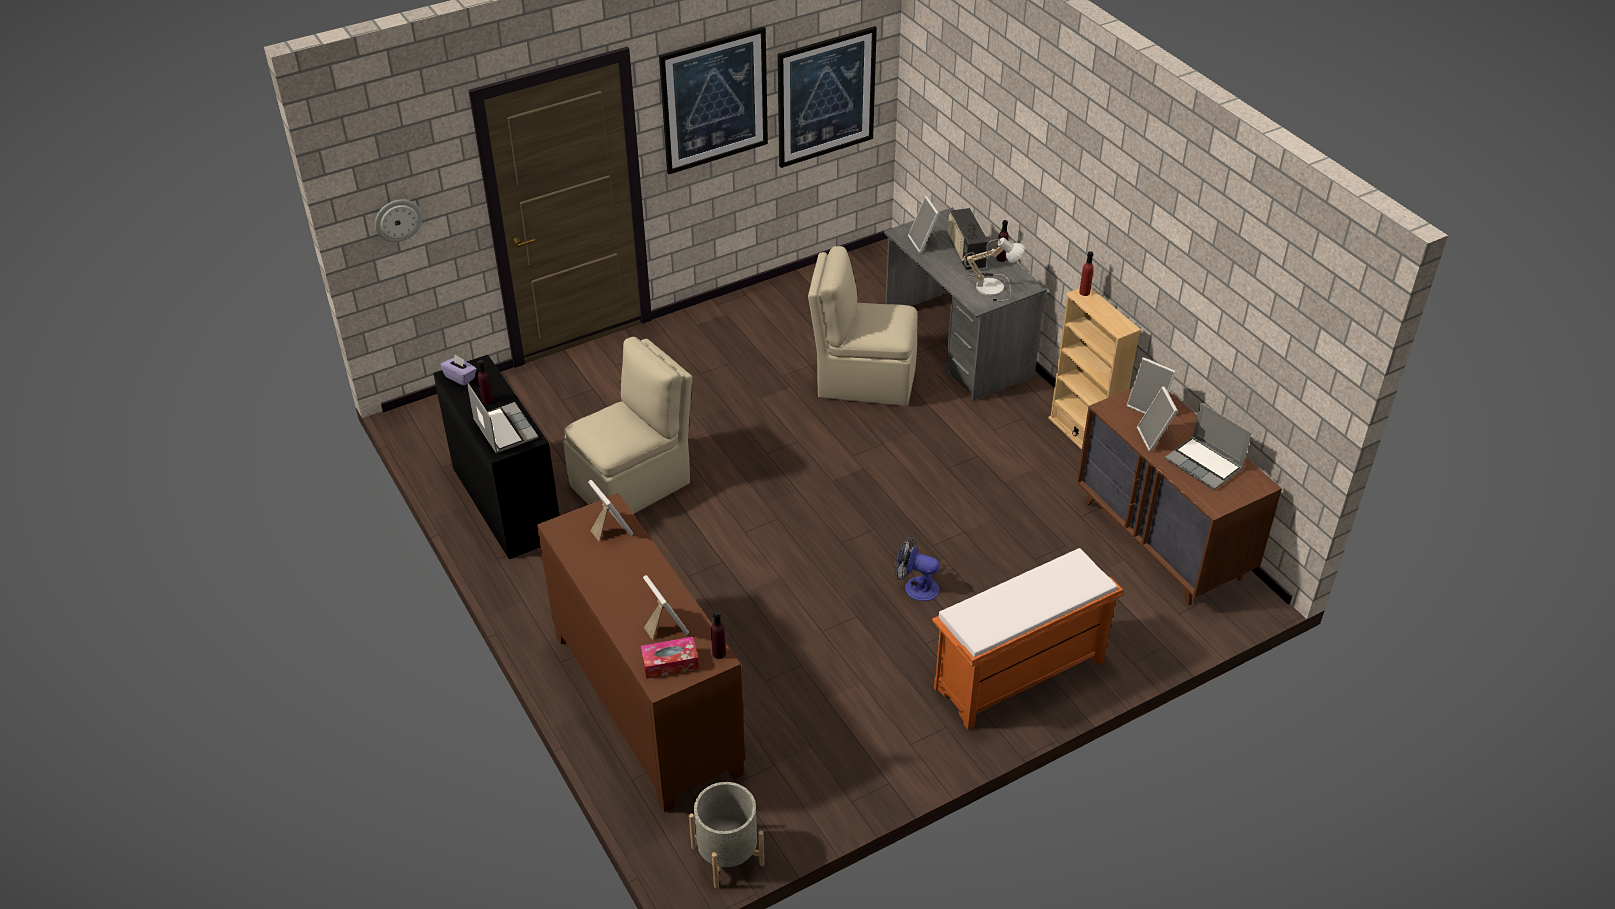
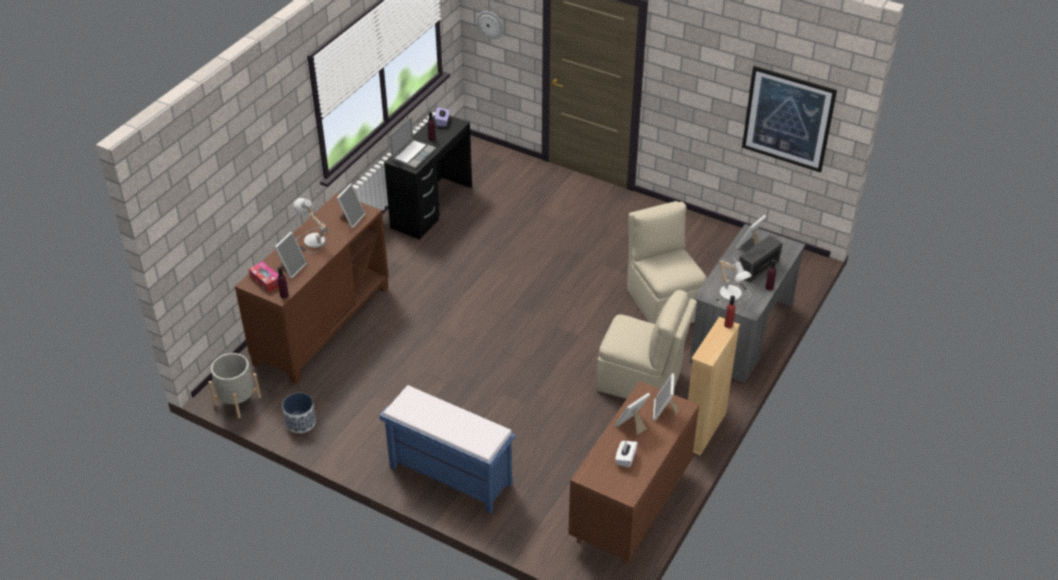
camera: 60 degrees right, 0 degrees up
beige chair [564,337,693,514] -> beige chair moved to [596,290,697,399]
picture [659,26,768,174] -> none
fan [895,536,940,601] -> none
orange bench [932,548,1123,730] -> blue bench [380,385,516,513]
laptop [1165,403,1251,490] -> white tissue box [615,441,637,468]
none -> planter [282,393,316,433]
none -> table lamp [293,198,329,254]

